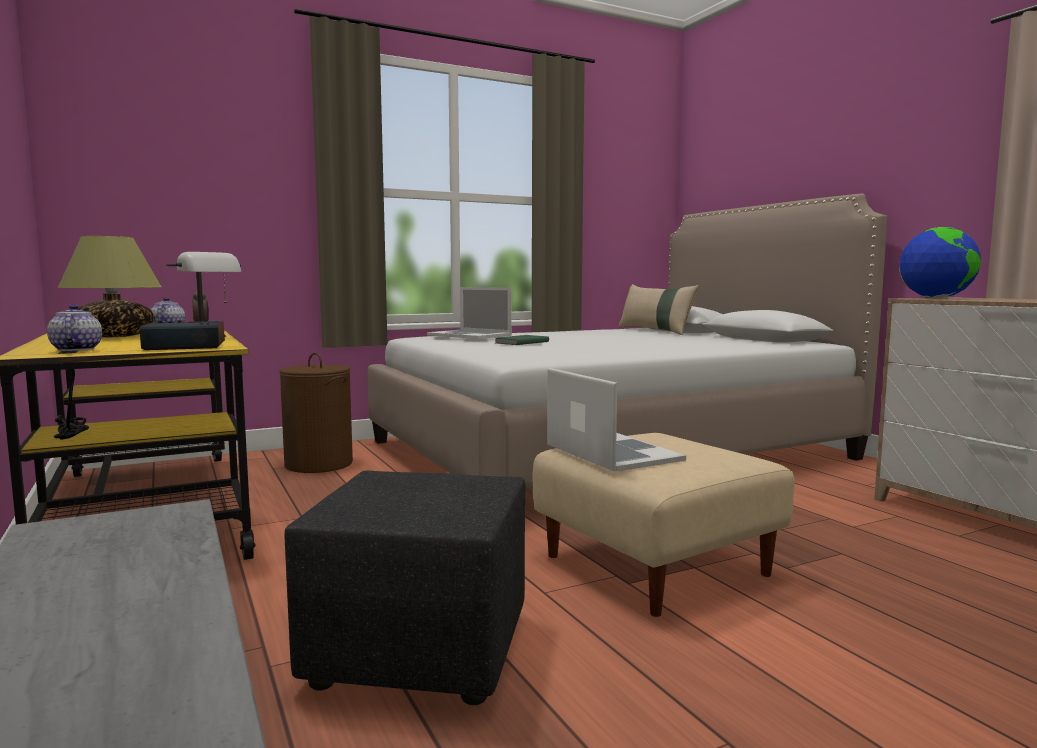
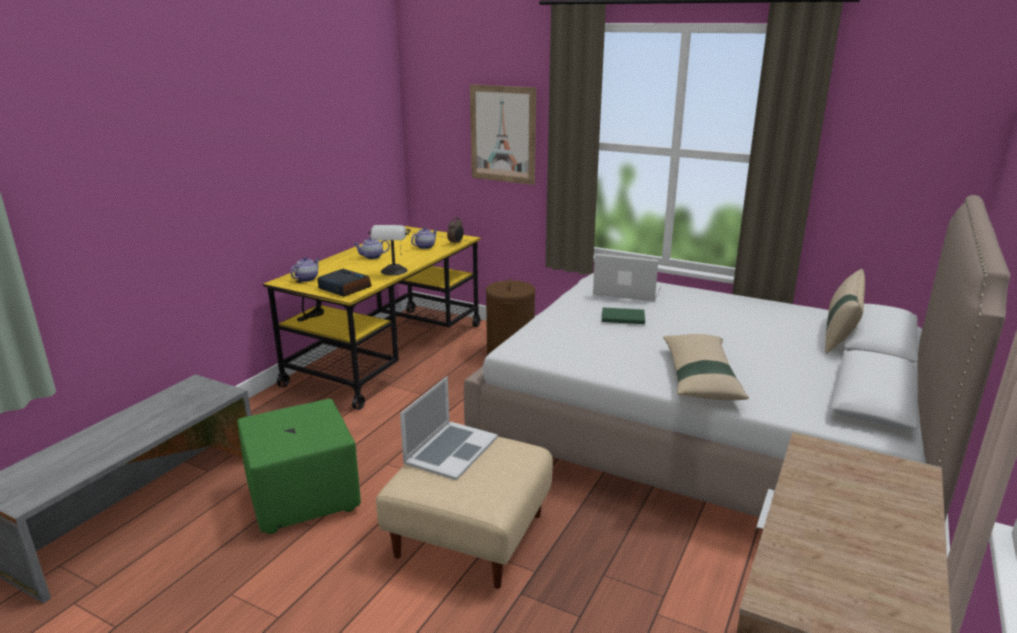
camera: 55 degrees right, 15 degrees up
table lamp [57,236,162,337] -> teapot [354,237,390,259]
black ottoman [284,470,525,705] -> green ottoman [238,398,361,534]
laptop [427,287,512,339] -> laptop turned 105 degrees clockwise [593,254,661,302]
globe [899,227,981,299] -> none
none -> picture [470,84,536,185]
none -> beige pillow [663,334,749,400]

